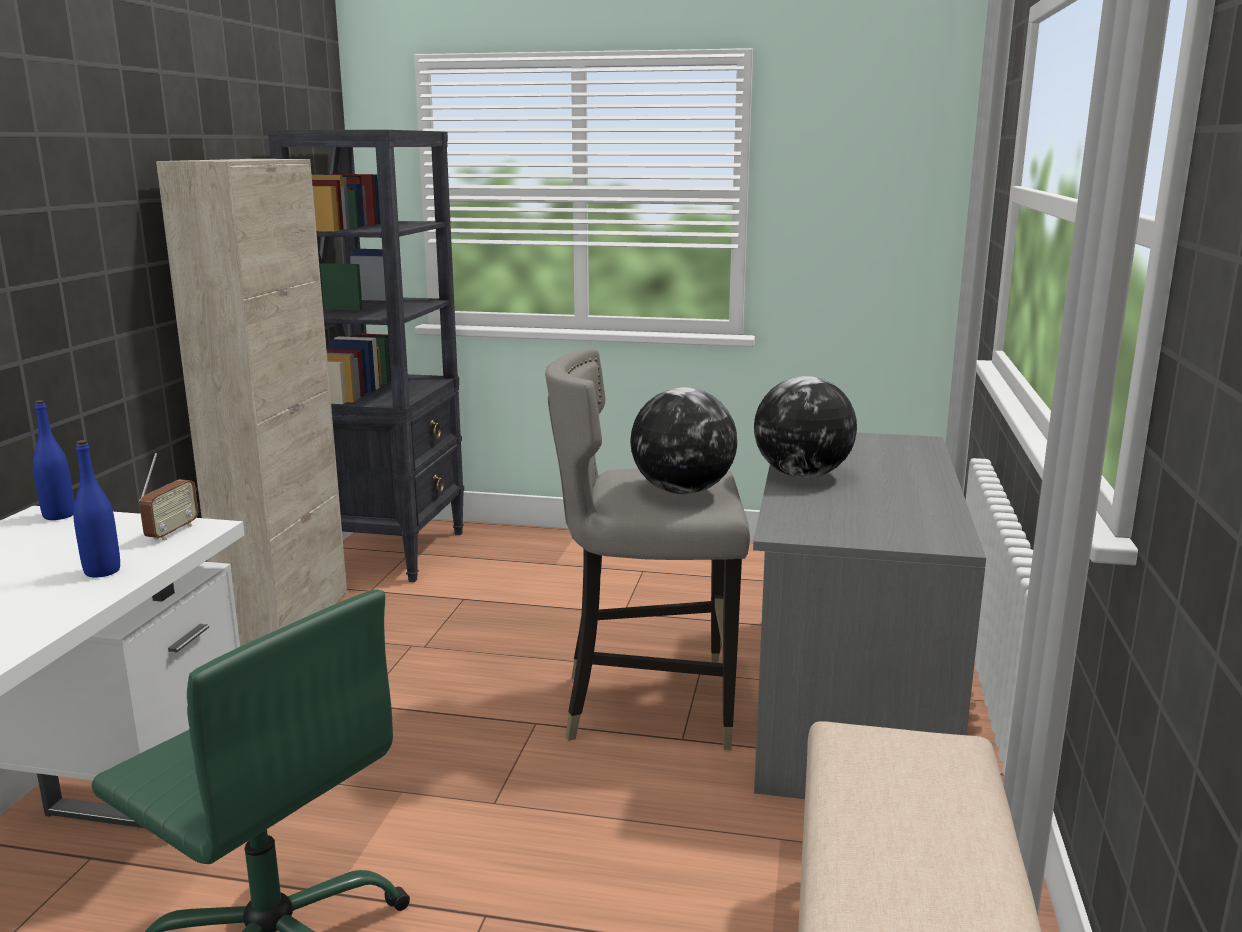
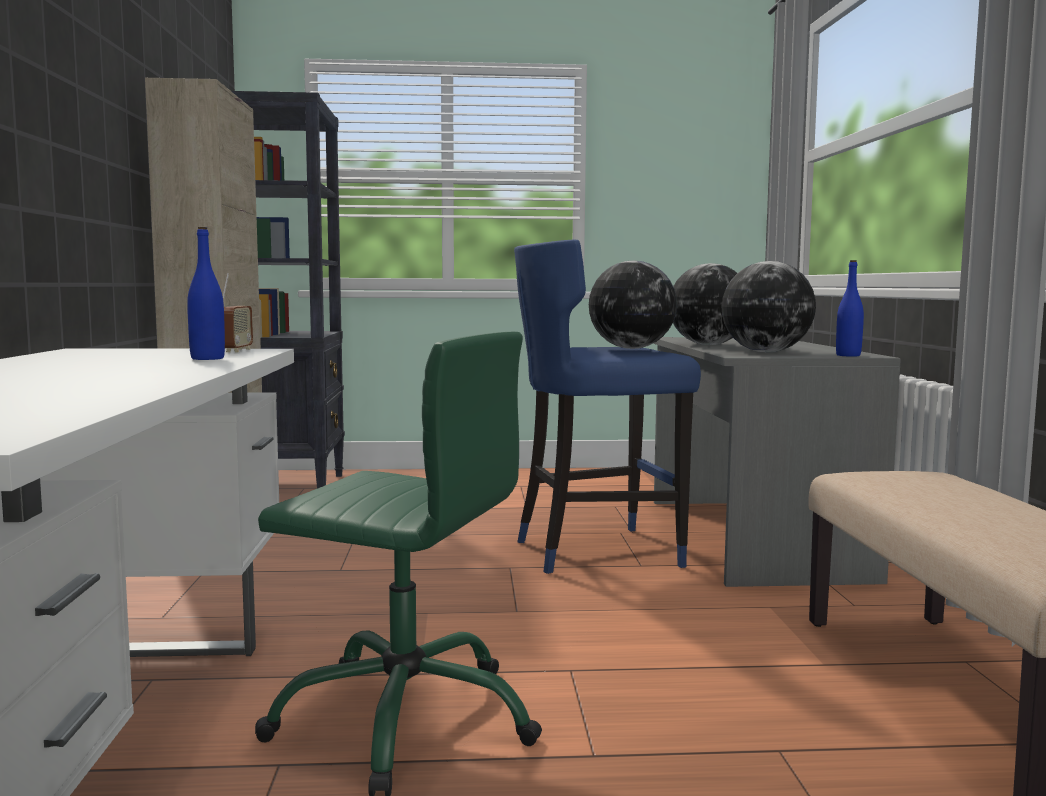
camera: 15 degrees left, 10 degrees down
blue bottle [33,400,74,520] -> blue bottle moved to [836,260,864,357]
grey stool [545,349,750,751] -> blue stool [514,239,701,574]
none -> globe [722,261,816,352]

